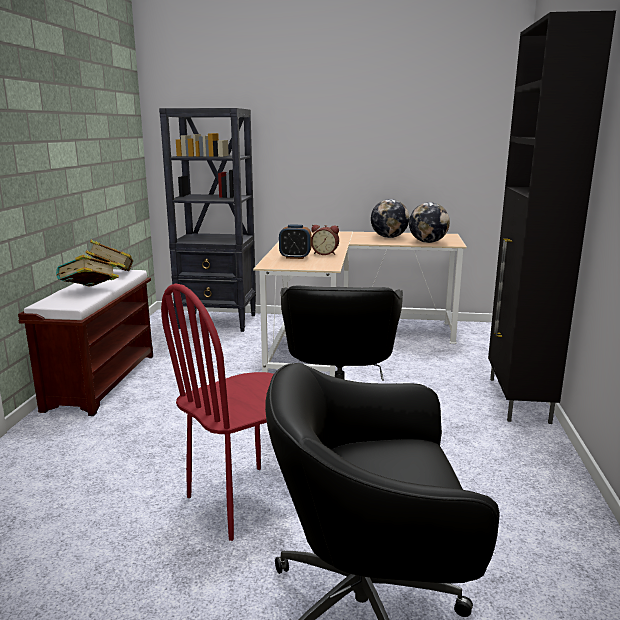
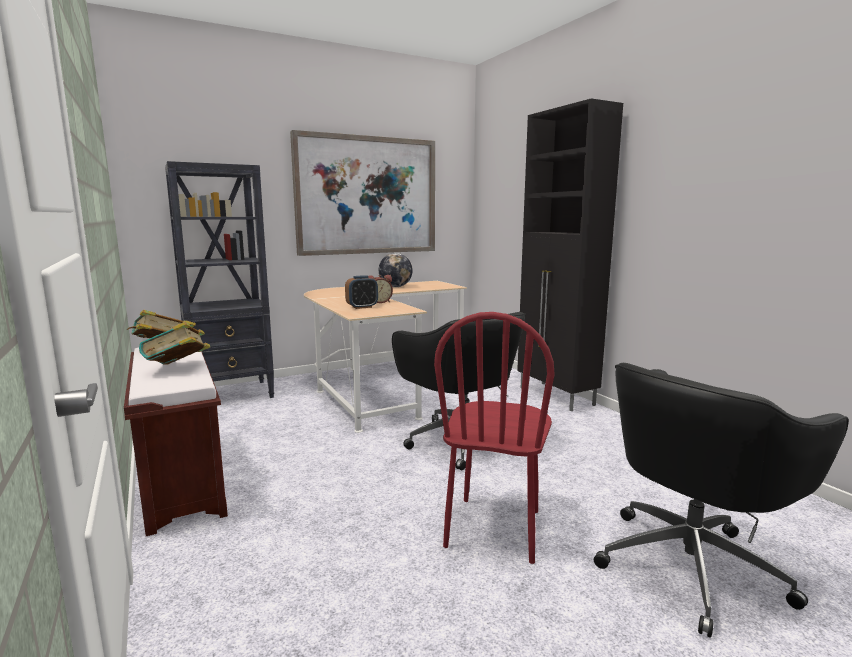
camera: 35 degrees left, 5 degrees down
globe [409,202,450,243] -> none
none -> picture [290,130,435,256]

